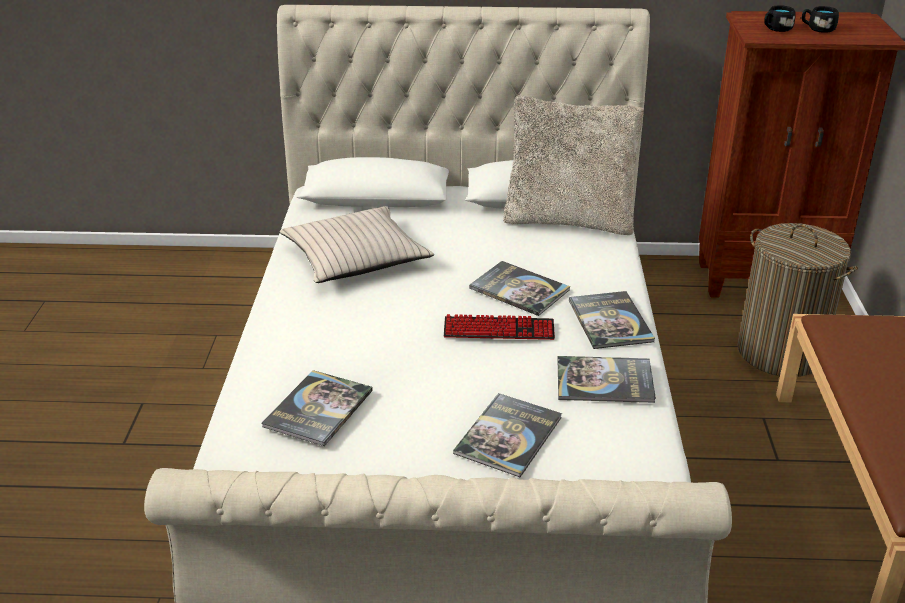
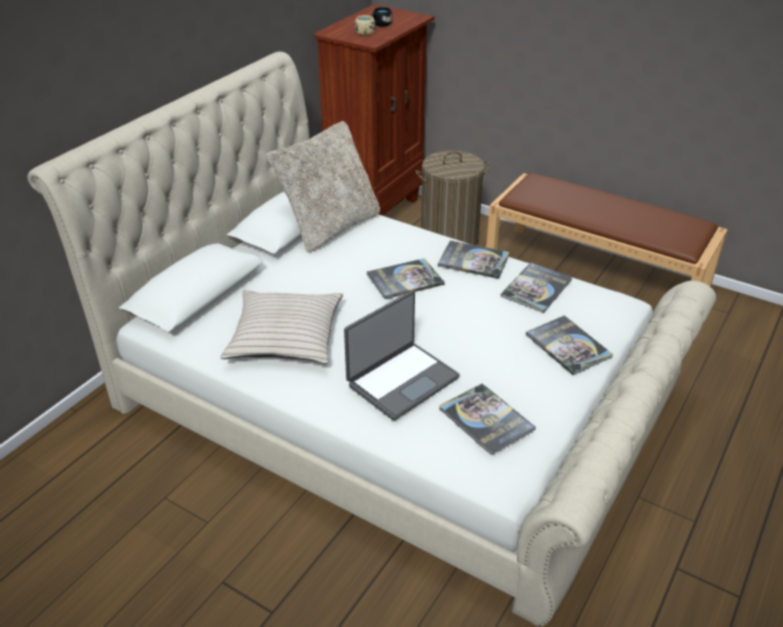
camera: 60 degrees left, 5 degrees up
keyboard [444,314,555,340] -> none
black mug [764,5,796,32] -> beige mug [355,15,375,35]
none -> laptop [344,291,460,421]

